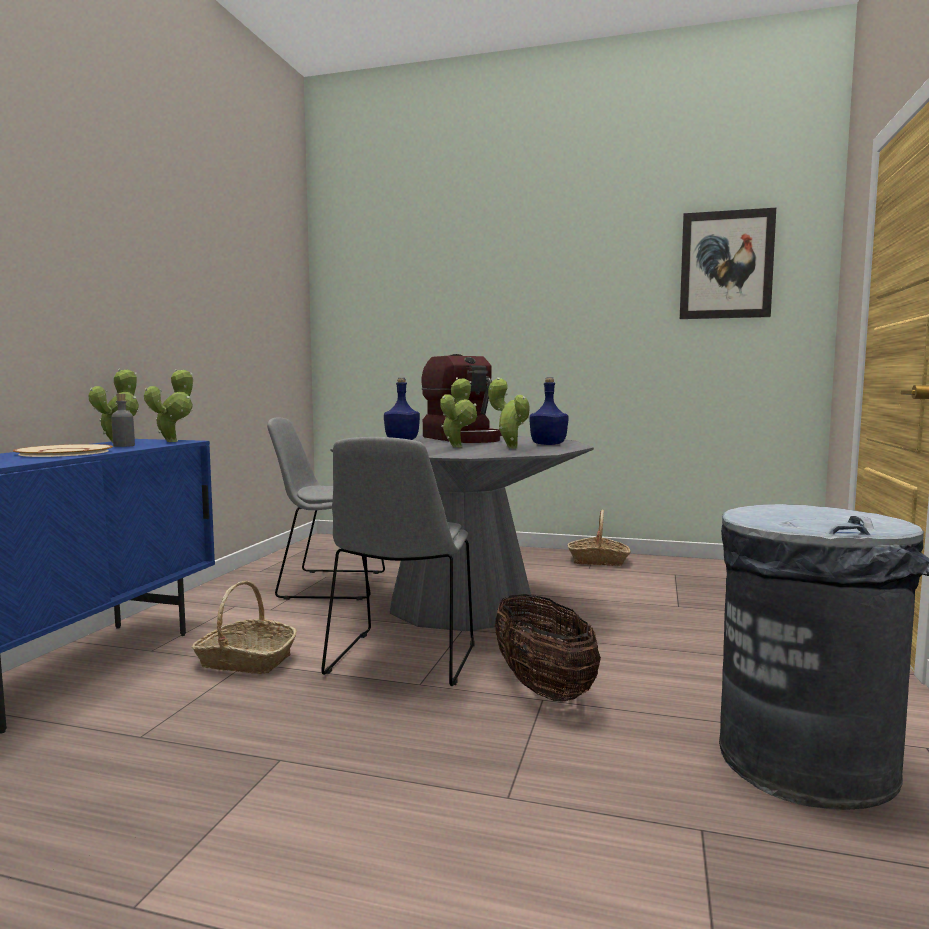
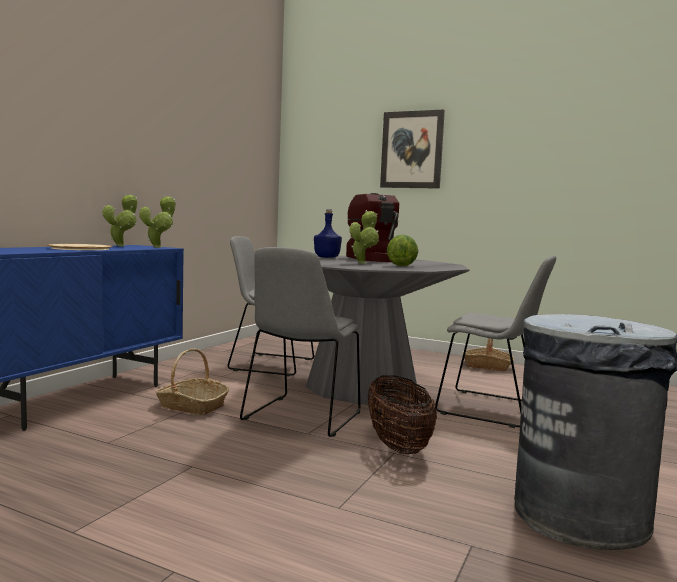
camera: 10 degrees right, 0 degrees up
grey bottle [111,394,135,447] -> none
potted plant [488,377,530,449] -> lettuce [387,235,418,266]
blue bottle [529,377,568,445] -> none
picture [680,208,776,319] -> picture moved to [380,109,445,189]
none -> grey chair [435,255,556,428]

